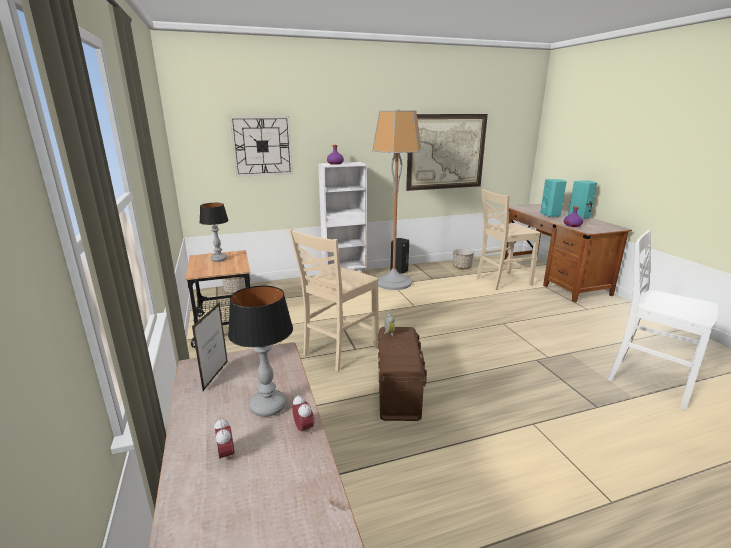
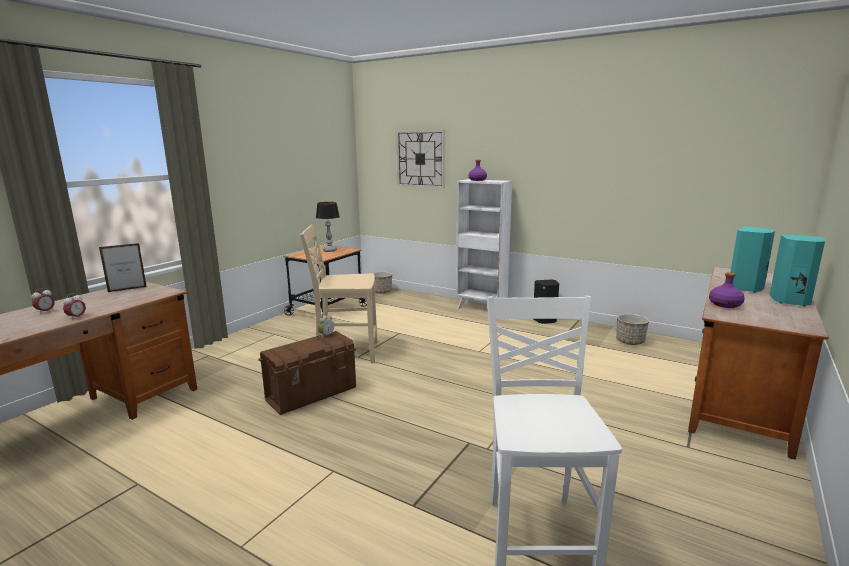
camera: 50 degrees right, 5 degrees down
table lamp [228,285,293,417] -> none
floor lamp [372,110,421,290] -> none
picture [406,114,488,191] -> none
beige chair [477,189,540,290] -> none

